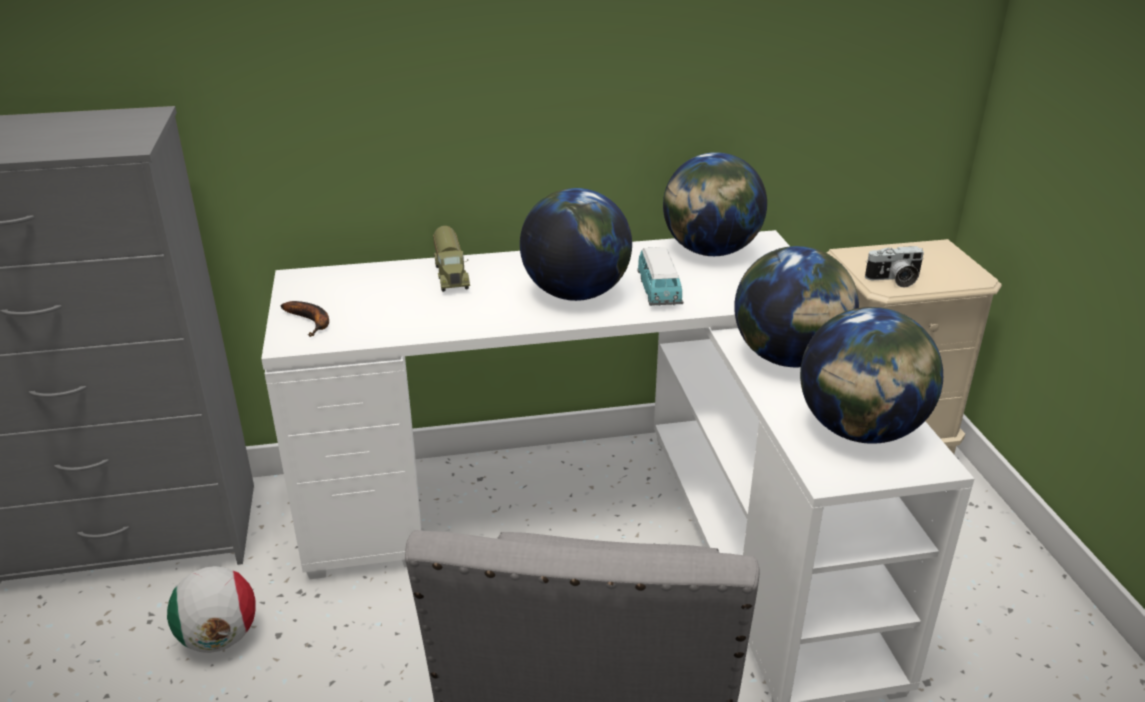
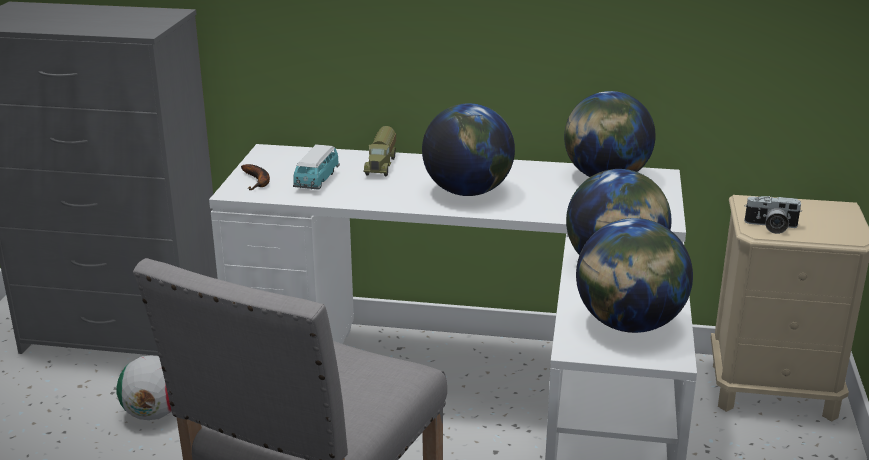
camera: 20 degrees right, 5 degrees down
toy car [637,247,683,306] -> toy car moved to [293,144,340,190]

